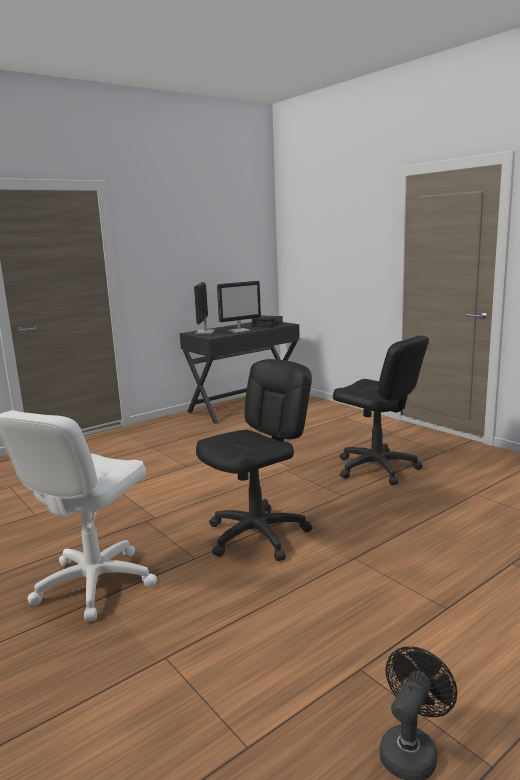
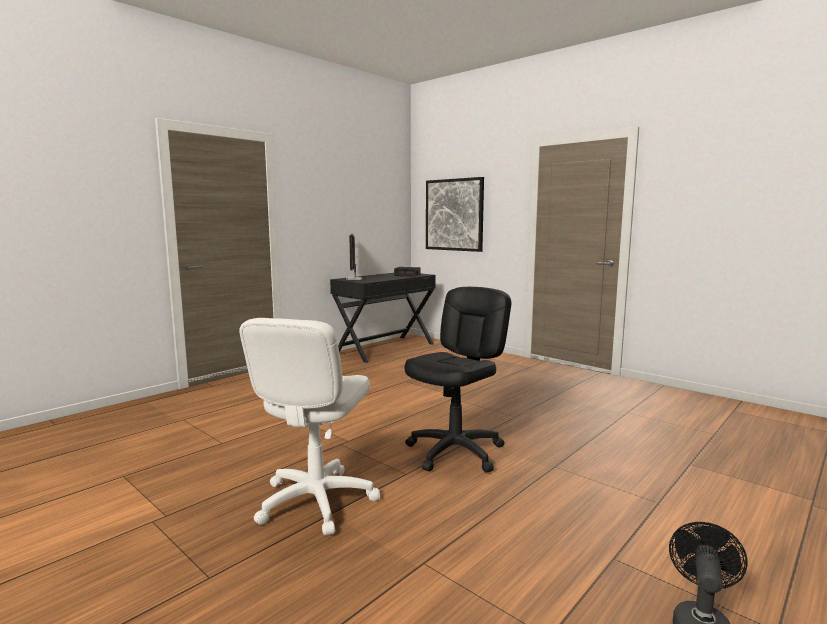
camera: 10 degrees left, 5 degrees down
monitor [217,281,261,333] -> none
black office chair [333,336,429,485] -> none
none -> picture [426,177,484,252]

